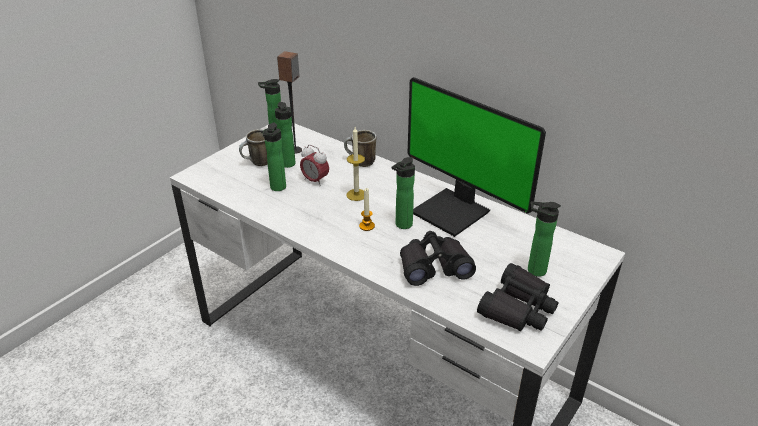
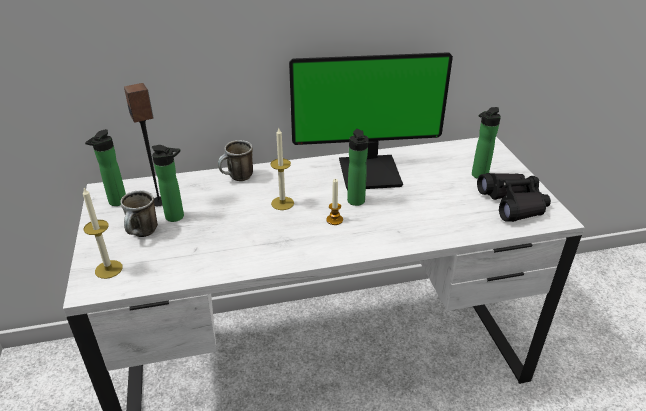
camera: 50 degrees left, 0 degrees up
bottle [263,123,286,191] -> none
alarm clock [300,145,329,187] -> none
black binoculars [400,231,476,286] -> none
none -> candle [83,188,123,279]

